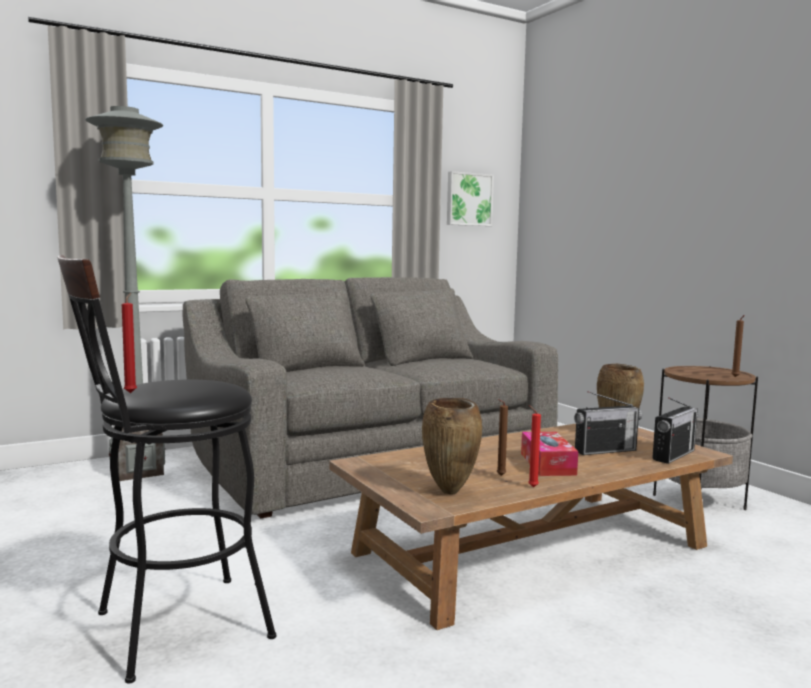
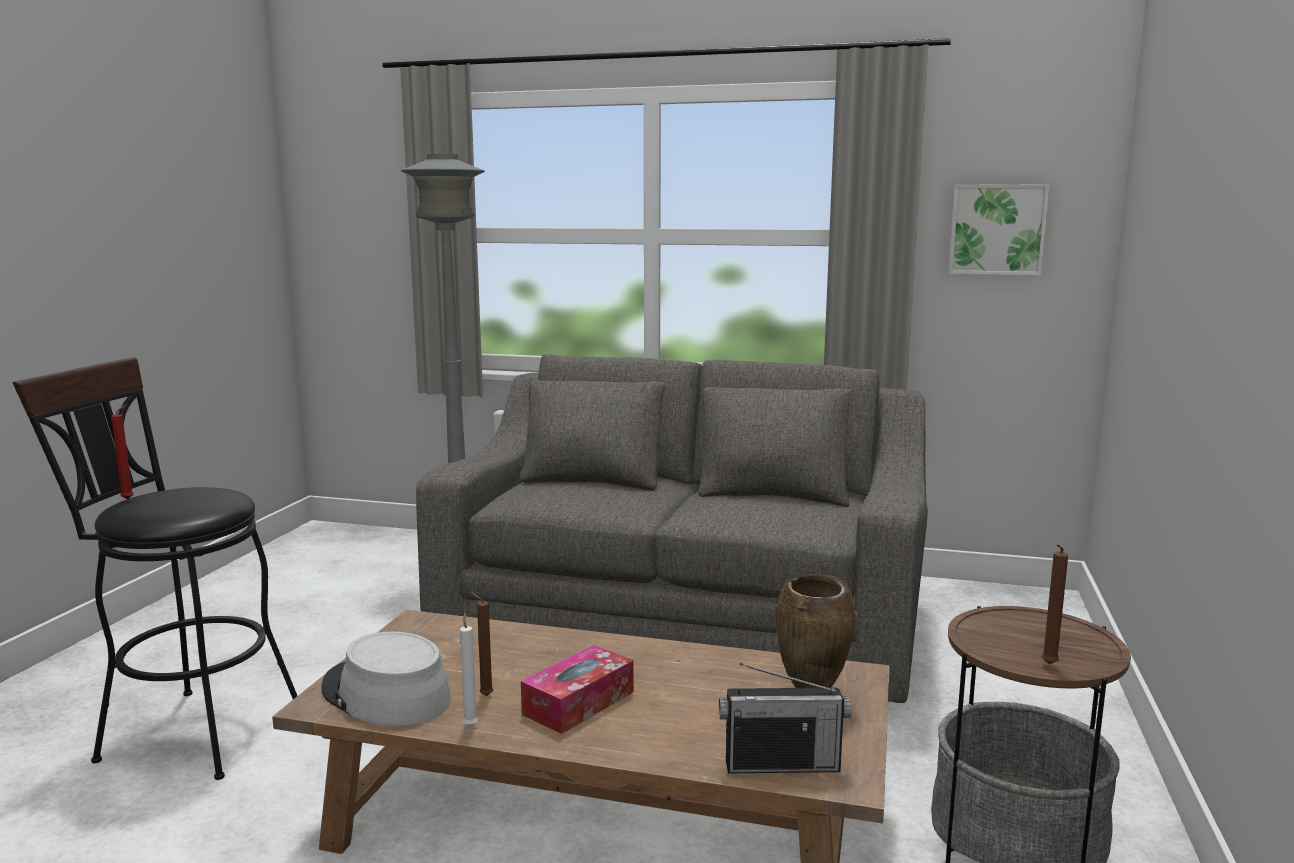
camera: 45 degrees right, 5 degrees up
brown vase [422,398,482,495] -> grey hat [321,632,451,726]
red candle [528,405,541,487] -> white candle [460,612,478,726]
radio [574,391,642,455] -> none

